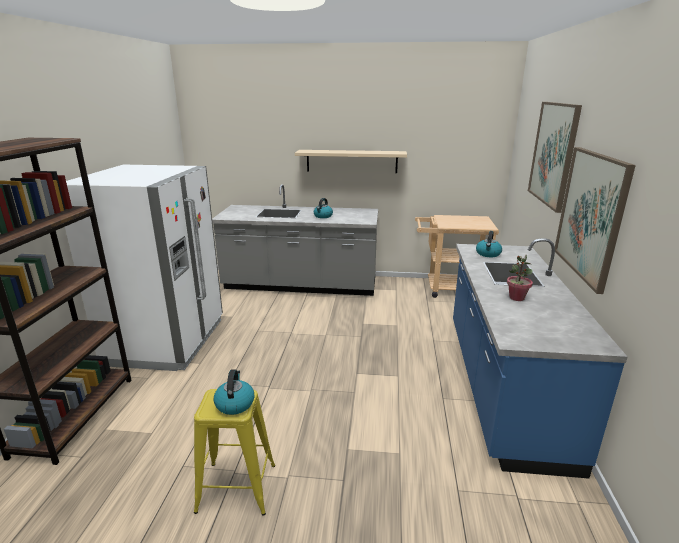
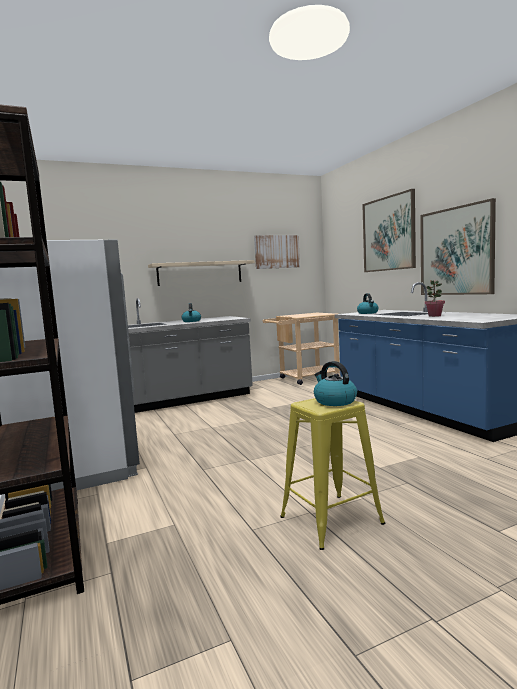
camera: 30 degrees left, 15 degrees down
none -> picture [254,235,300,269]

